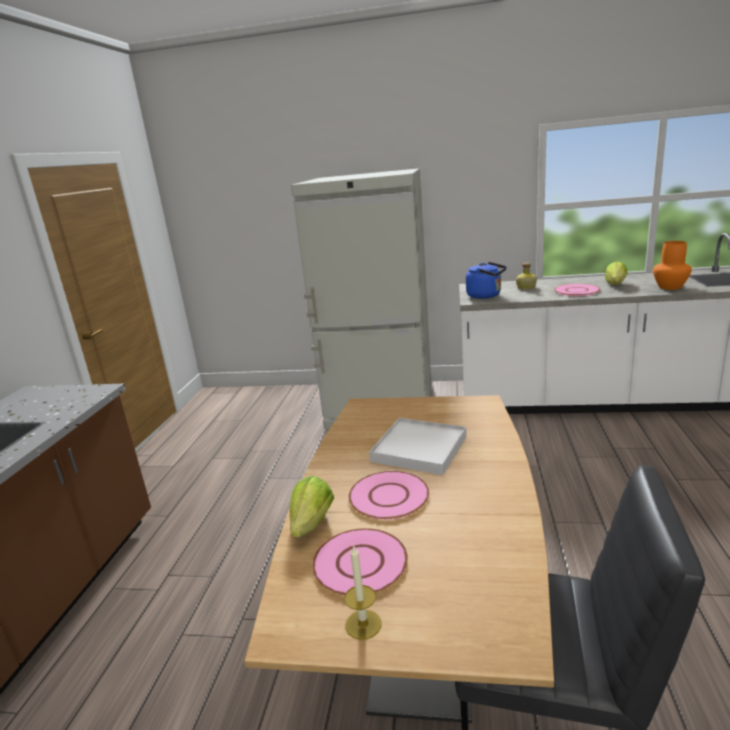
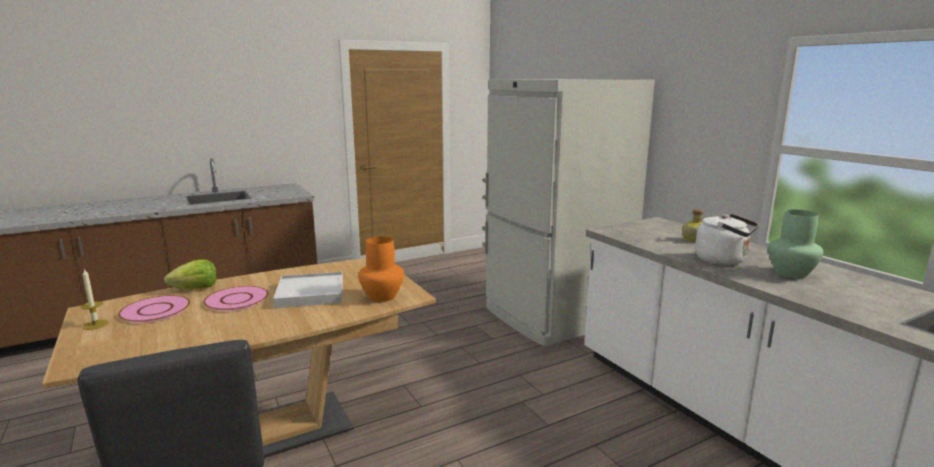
camera: 50 degrees right, 5 degrees down
blue kettle [466,262,507,299] -> none
pink plate [554,284,600,296] -> white kettle [695,214,759,265]
lettuce [605,261,628,285] -> green vase [768,210,823,278]
orange vase [653,241,692,290] -> orange vase moved to [358,236,404,302]

